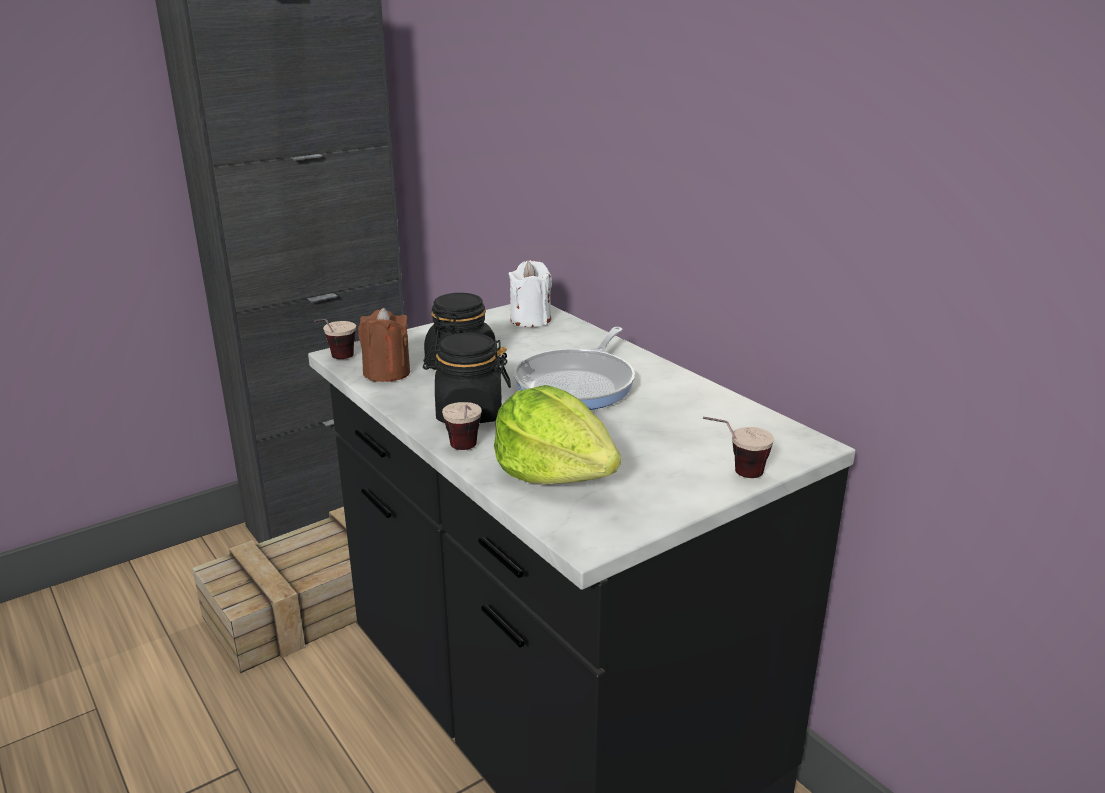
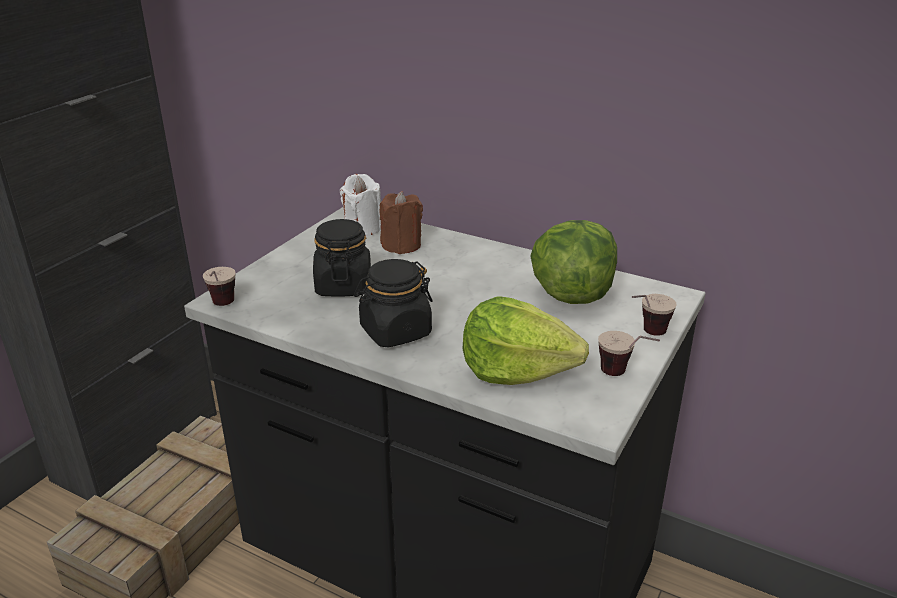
camera: 25 degrees left, 5 degrees up
brown candle [358,308,410,382] -> brown candle moved to [380,191,423,254]
cup [442,402,482,450] -> cup moved to [598,331,660,376]
frying pan [513,327,635,410] -> none
none -> lettuce [530,220,617,304]

